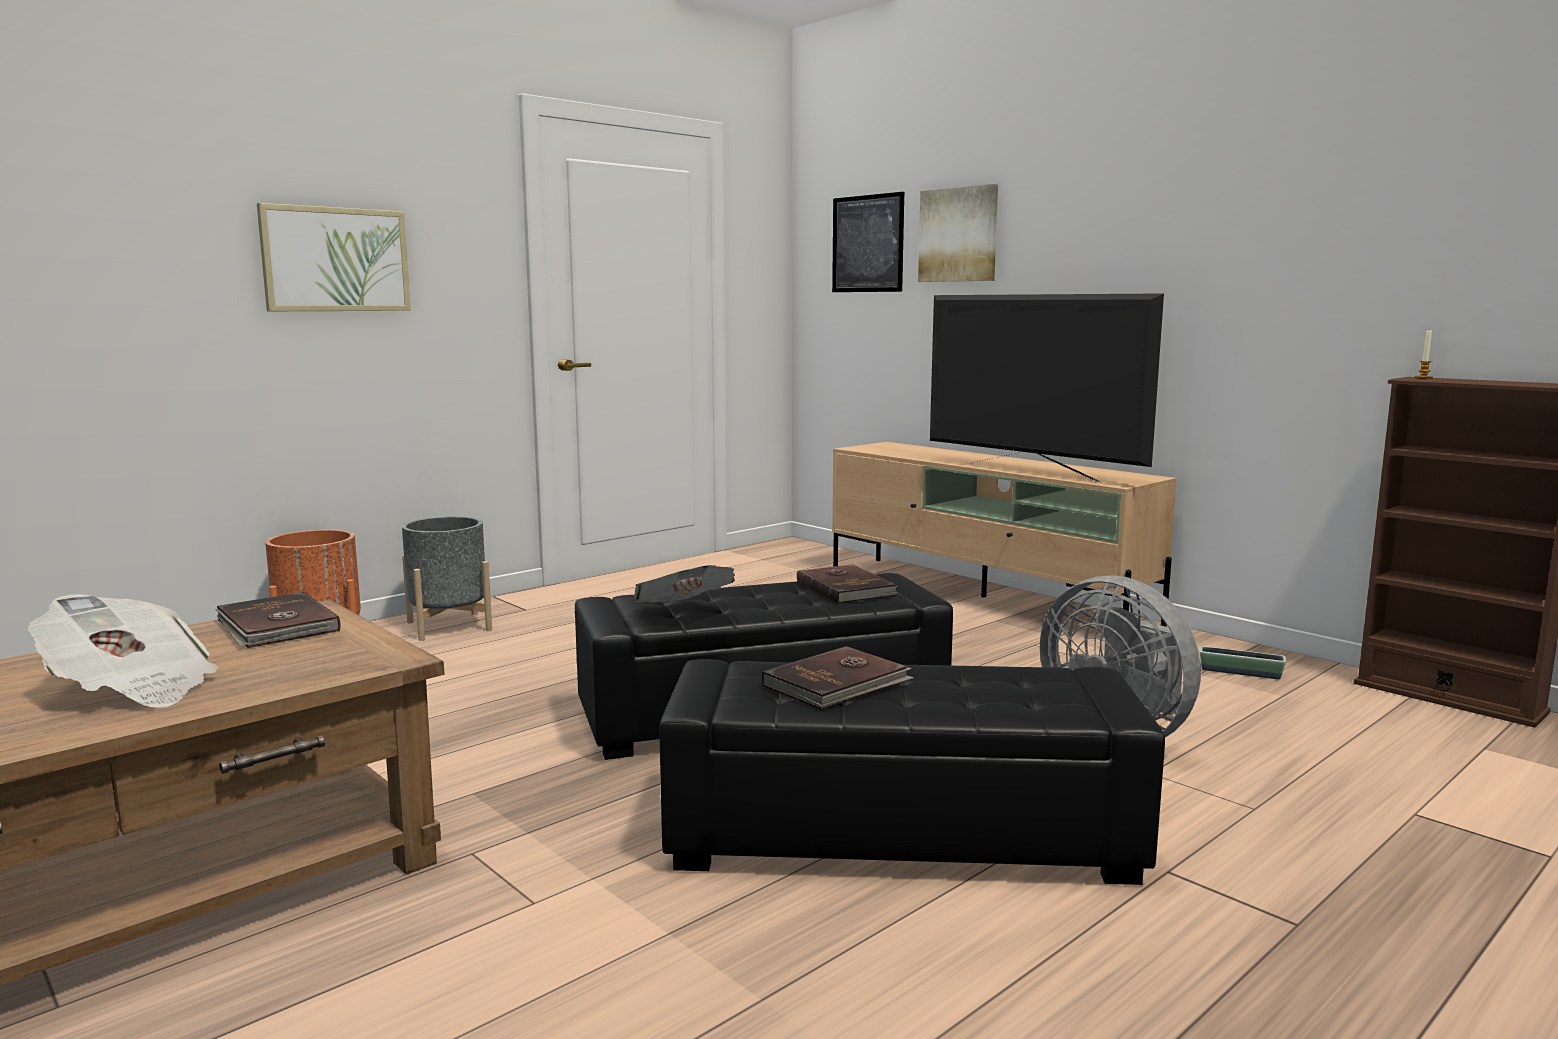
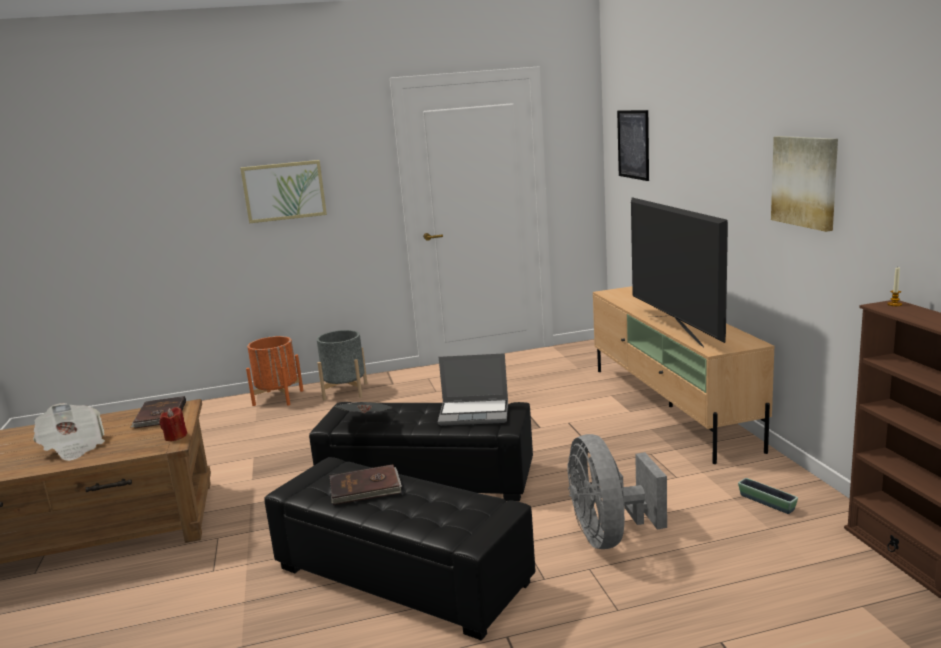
camera: 30 degrees right, 5 degrees up
brown book [797,564,898,604] -> laptop [438,353,508,426]
picture [918,184,998,282] -> picture moved to [771,136,838,232]
none -> red candle [160,407,187,441]

